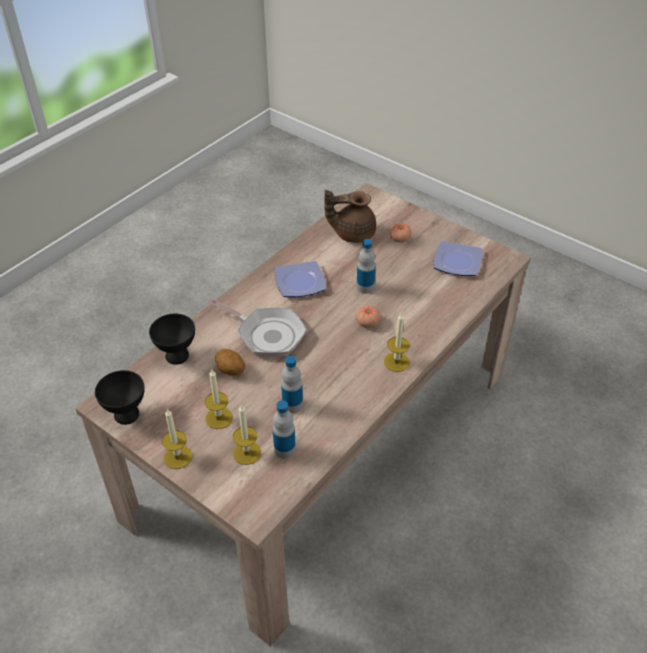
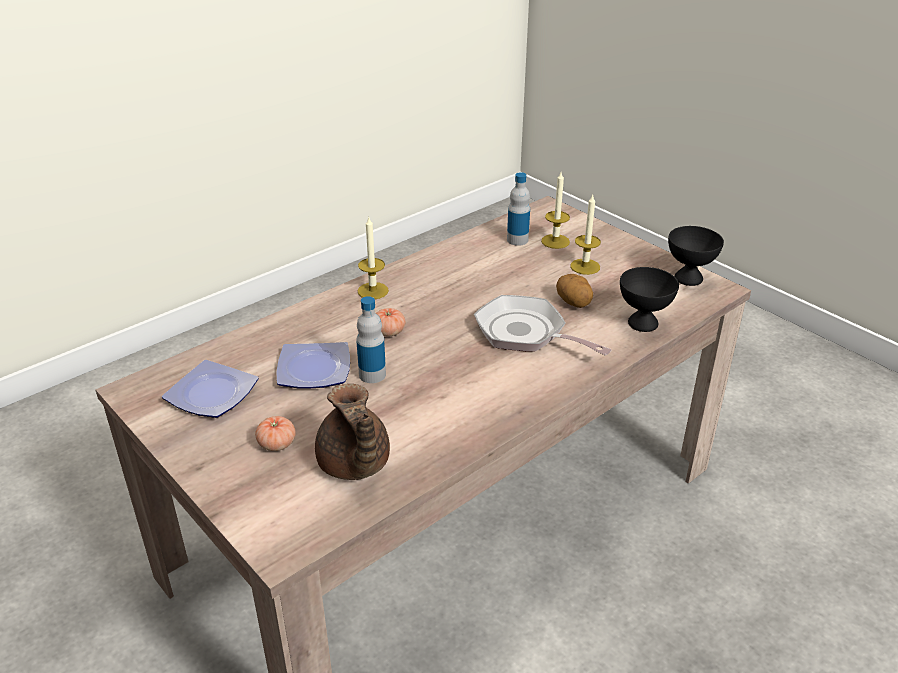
camera: 170 degrees left, 10 degrees down
candle [162,409,192,469] -> none
plate [275,261,326,297] -> plate moved to [277,342,350,388]
bottle [281,356,303,413] -> none
brown teapot [324,190,376,243] -> brown teapot turned 60 degrees clockwise [315,384,390,480]

